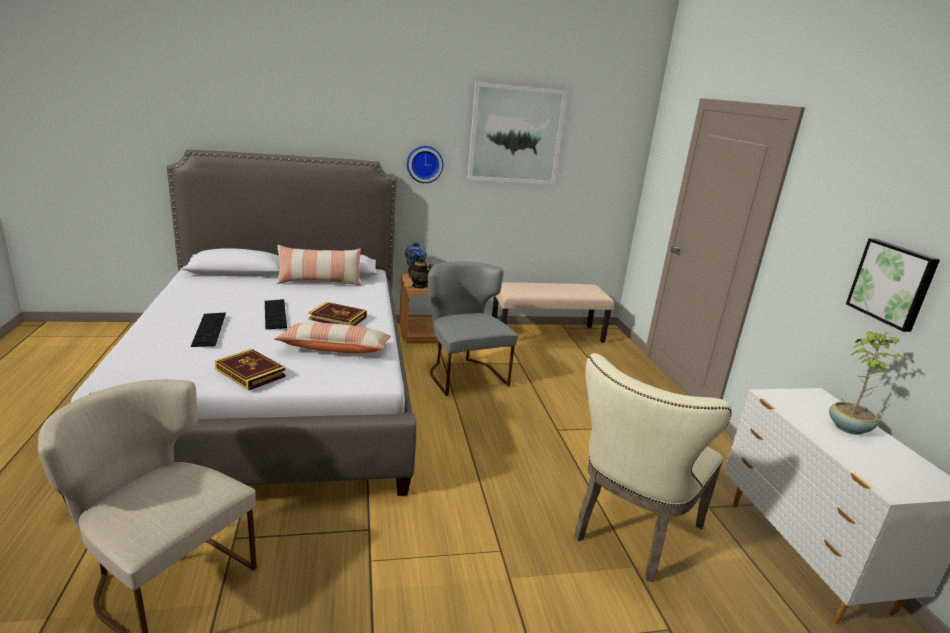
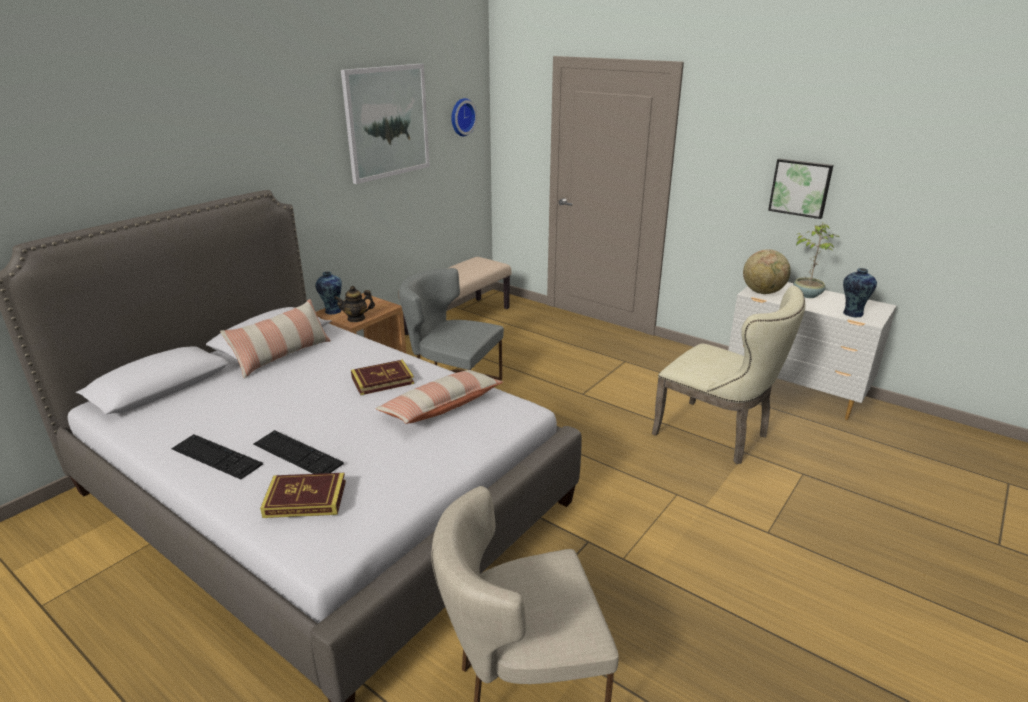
camera: 40 degrees left, 5 degrees up
book [215,349,286,391] -> book moved to [260,473,346,518]
keyboard [265,299,287,329] -> keyboard moved to [171,434,263,479]
wall clock [407,146,443,183] -> wall clock moved to [451,98,477,136]
beige chair [574,353,732,582] -> beige chair turned 45 degrees counterclockwise [652,286,805,464]
none -> globe [743,249,791,294]
none -> vase [843,268,877,317]

